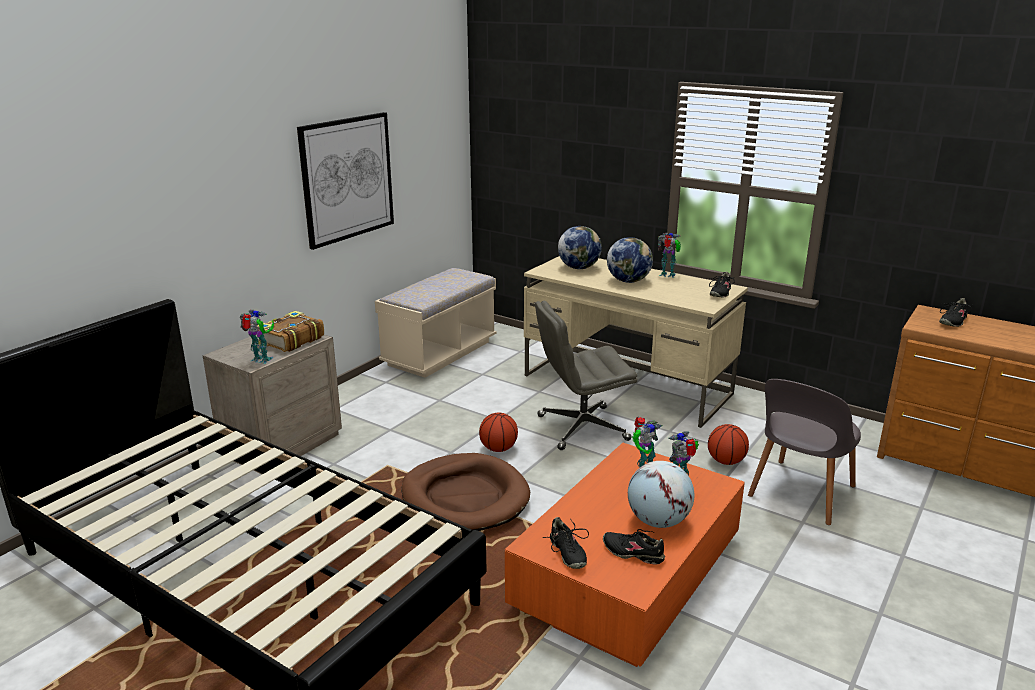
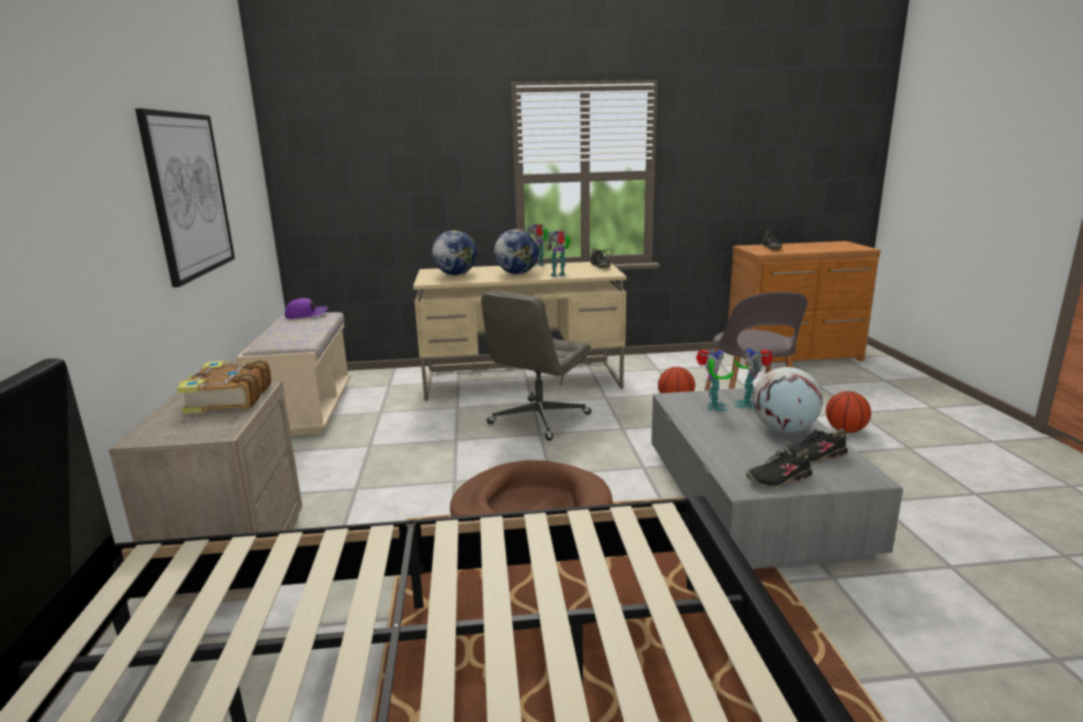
camera: 40 degrees left, 5 degrees down
toy robot [239,310,274,364] -> toy robot moved to [547,230,571,277]
basketball [479,412,518,452] -> basketball moved to [826,391,871,433]
orange coffee table [505,443,745,667] -> grey coffee table [651,387,903,569]
black shoe [543,517,589,569] -> black shoe turned 135 degrees clockwise [746,449,814,488]
none -> purple cap [285,298,328,319]

